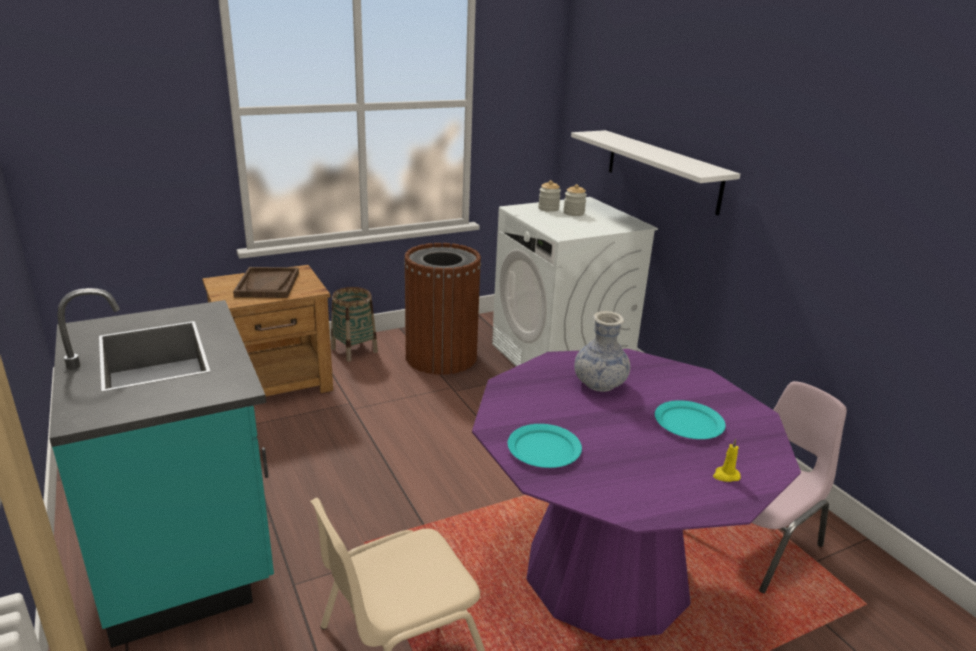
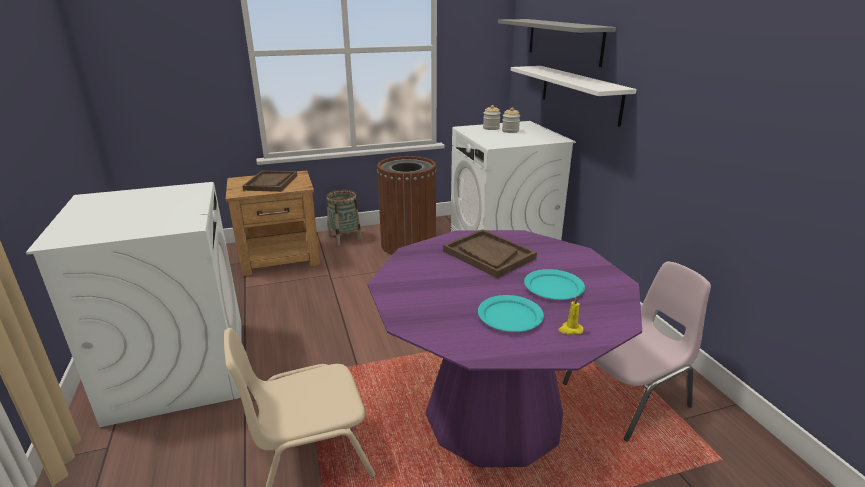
camera: 10 degrees right, 0 degrees up
turquoise counter [49,288,274,648] -> white washing machine [26,182,242,427]
turquoise plate [508,424,582,468] -> turquoise plate moved to [478,295,544,332]
vase [574,311,630,392] -> brown tray [443,229,537,278]
none -> grey shelf [498,19,616,67]

